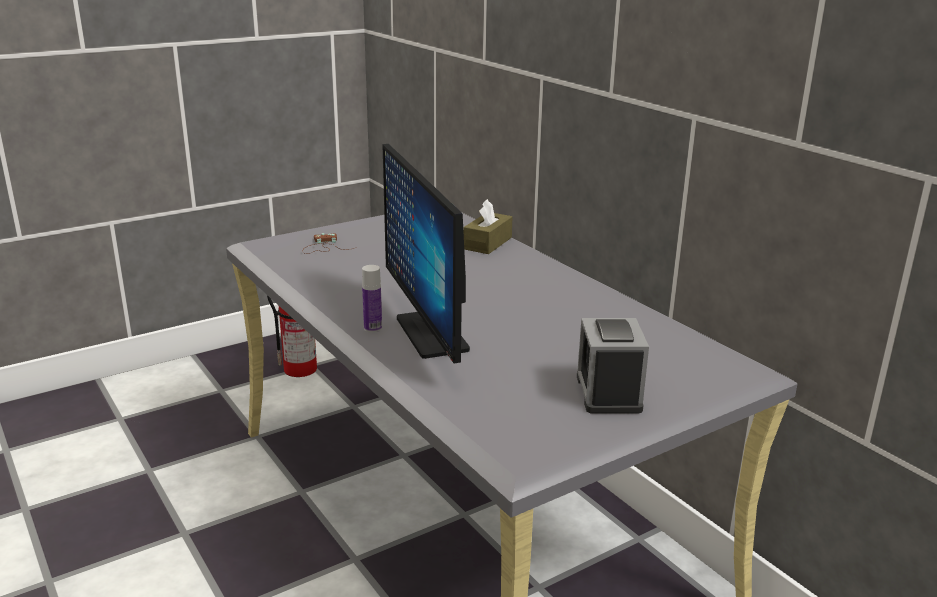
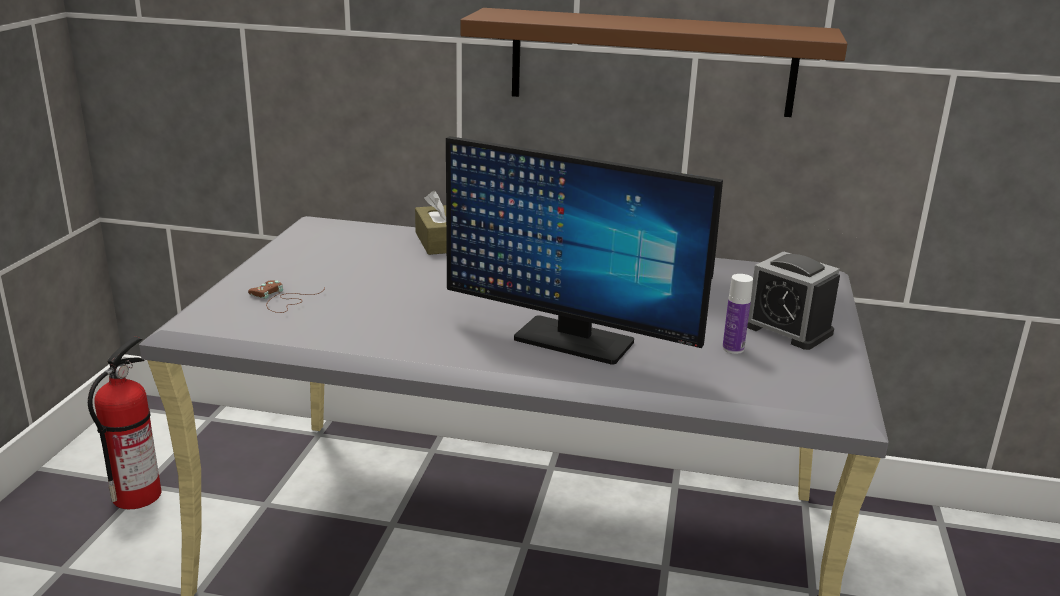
camera: 45 degrees left, 0 degrees up
bottle [362,265,382,333] -> bottle moved to [722,274,753,354]
none -> brown shelf [460,8,847,117]

